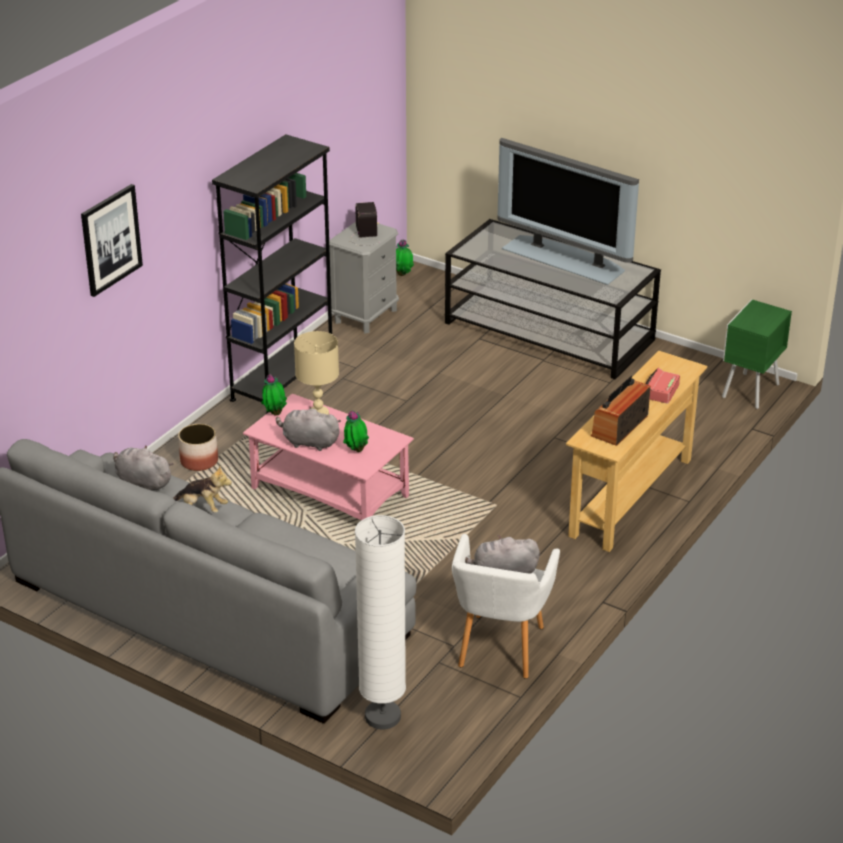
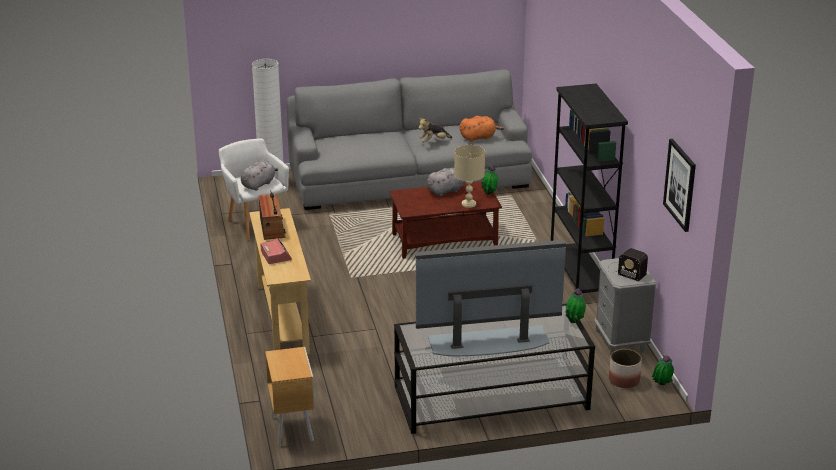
camera: 135 degrees right, 5 degrees down
picture [81,184,143,297] -> picture moved to [663,139,696,232]
grey plush toy [114,445,174,491] -> orange plush toy [460,116,504,142]
planter [178,424,218,471] -> planter moved to [609,349,642,388]
pink coffee table [243,393,414,520] -> brown coffee table [389,181,502,259]
potted plant [343,411,369,452] -> potted plant moved to [566,288,586,323]
green nightstand [722,299,792,409] -> brown nightstand [265,347,315,446]

